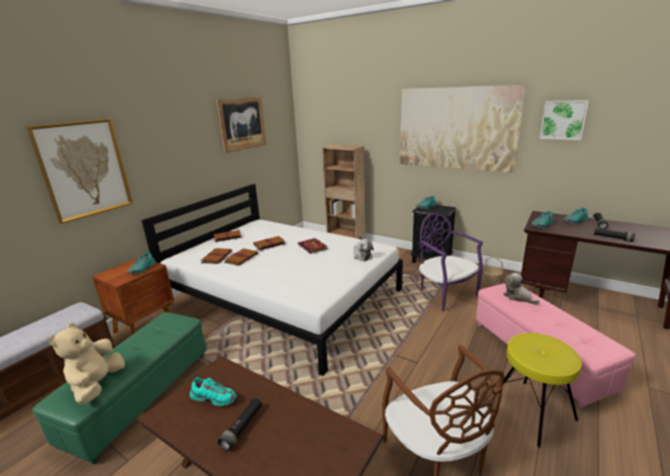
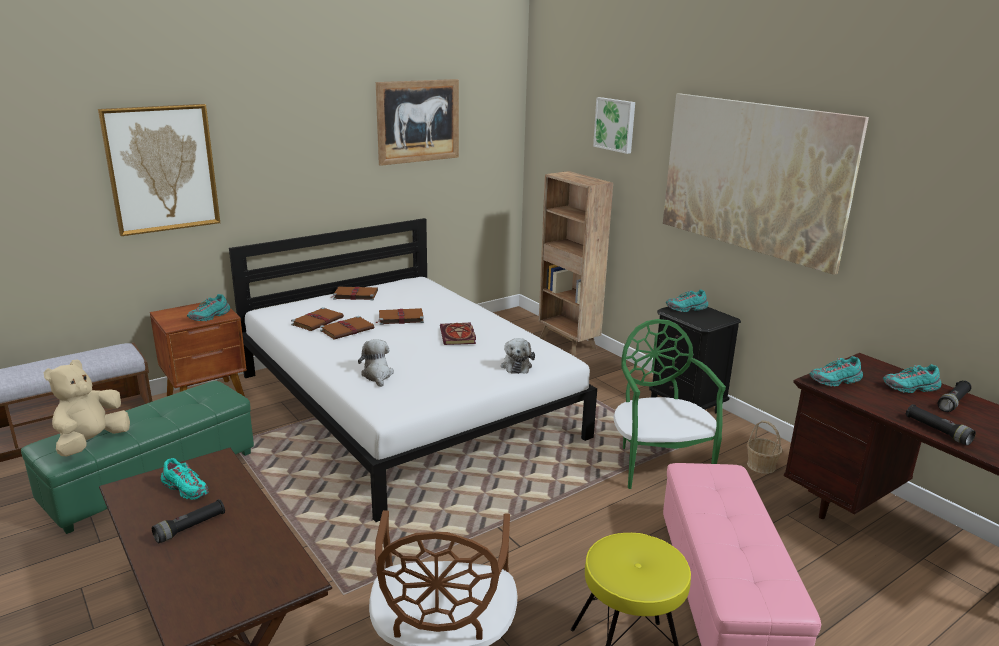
camera: 20 degrees right, 0 degrees up
purple chair [419,213,483,311] -> green chair [614,319,726,489]
plush toy [503,273,540,305] -> plush toy moved to [358,339,394,387]
picture [539,100,589,140] -> picture moved to [593,97,635,154]

